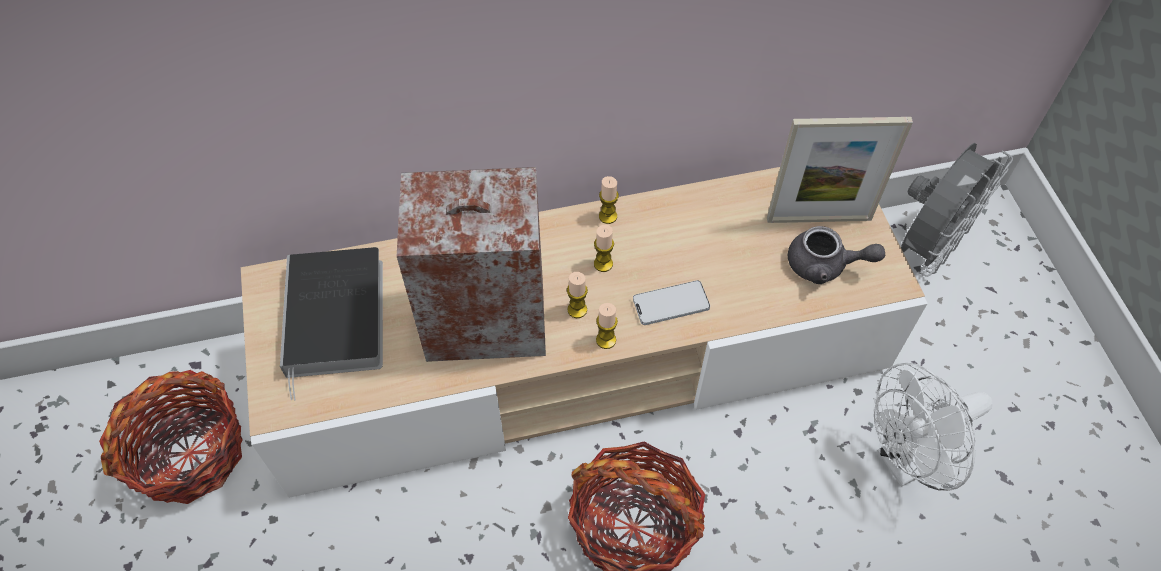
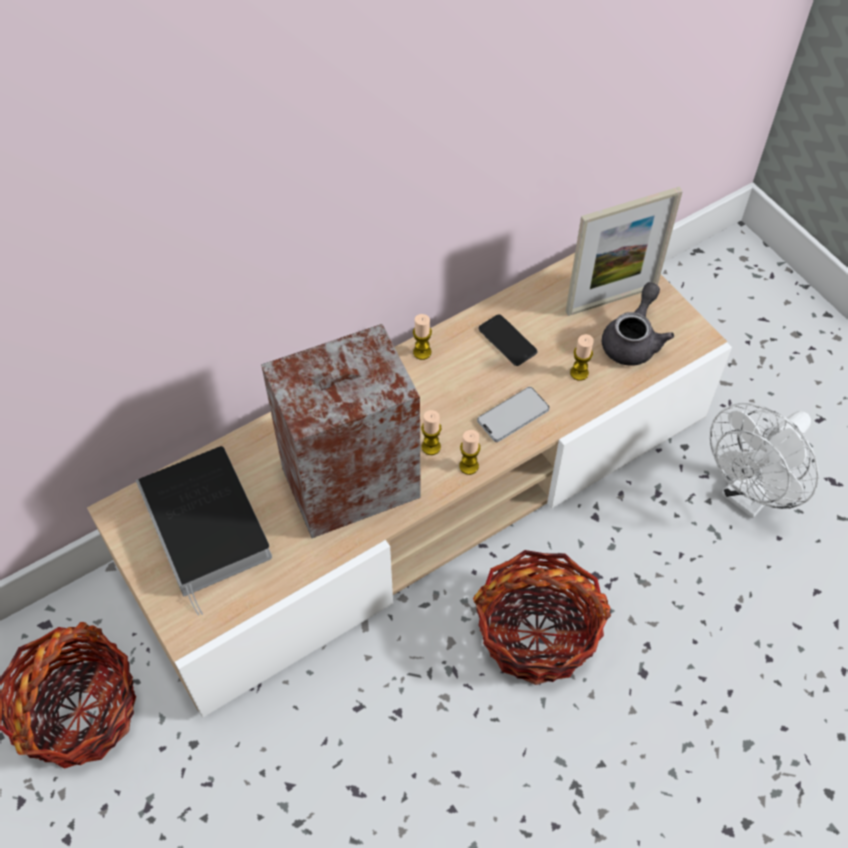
camera: 20 degrees left, 0 degrees up
candle [594,225,614,272] -> candle moved to [570,334,594,381]
grey teapot [788,226,885,284] -> grey teapot turned 60 degrees counterclockwise [602,282,674,366]
grey fan [901,143,1013,277] -> none
none -> phone [478,314,537,366]

